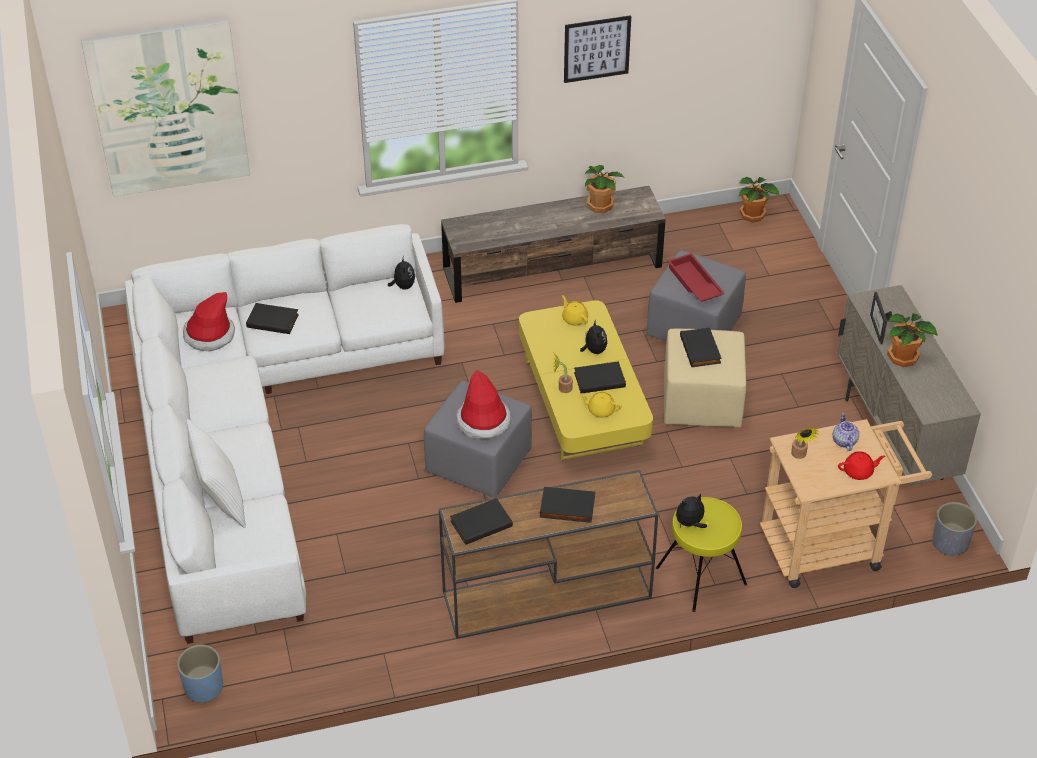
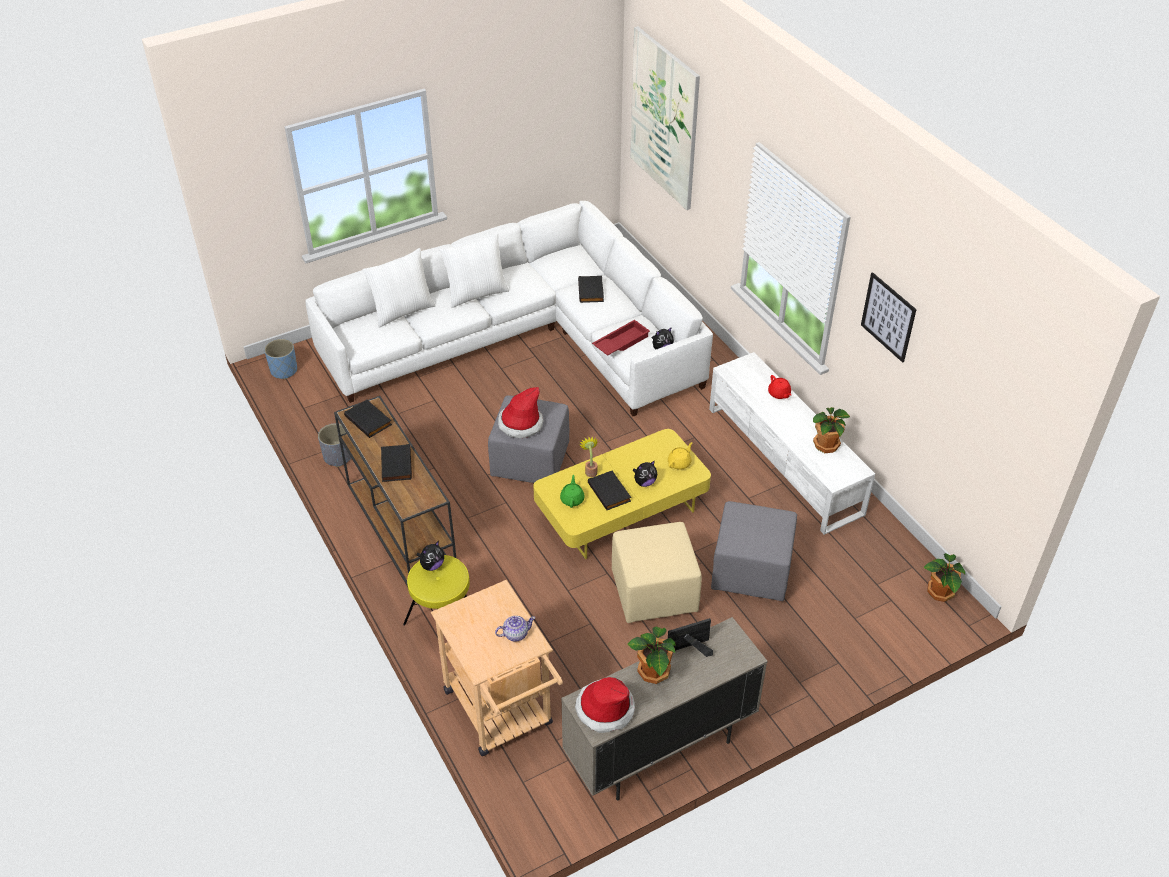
camera: 75 degrees right, 0 degrees up
hat [183,292,235,351] -> hat moved to [575,677,635,733]
brown tv stand [441,186,666,303] -> white tv stand [709,352,875,535]
yellow teapot [580,392,622,418] -> green teapot [560,475,585,508]
red tray [668,253,725,302] -> red tray moved to [592,320,650,356]
plush toy [676,493,707,528] -> plush toy turned 90 degrees clockwise [416,541,444,571]
black book [680,327,722,367] -> none
potted plant [791,427,820,459] -> none
red teapot [838,451,885,480] -> red teapot moved to [768,375,791,399]
grey planter [932,502,977,557] -> grey planter moved to [318,423,351,467]
none -> white pillow [440,233,509,308]

